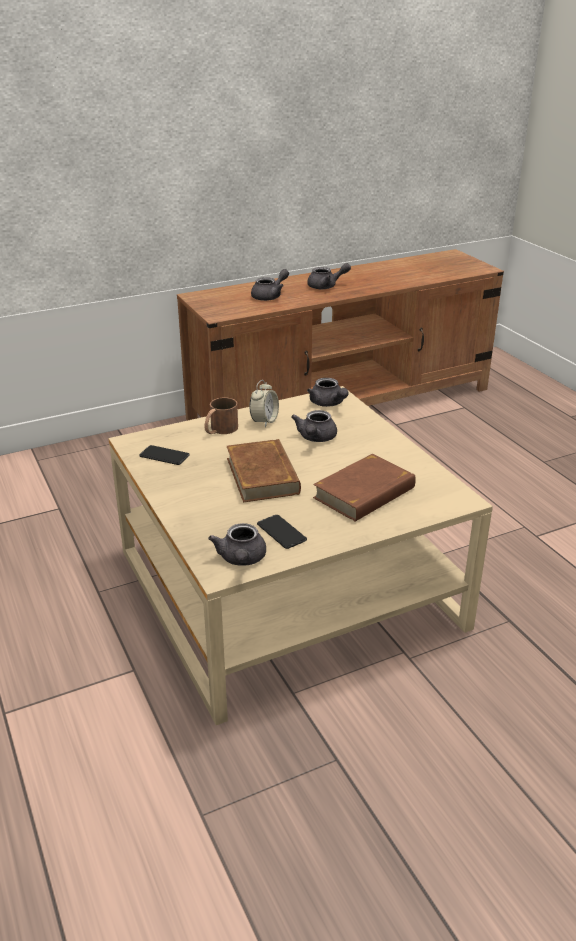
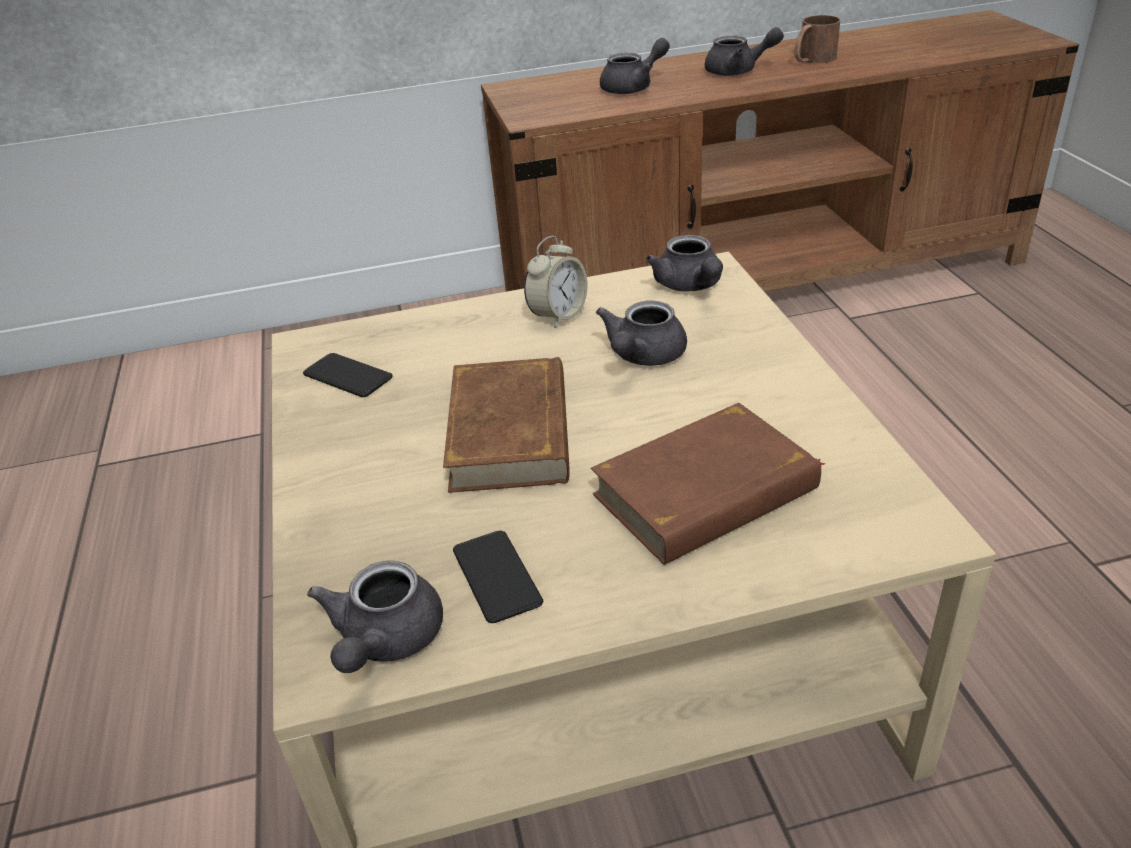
camera: 15 degrees right, 5 degrees up
brown mug [204,397,238,434] -> brown mug moved to [794,15,840,63]

